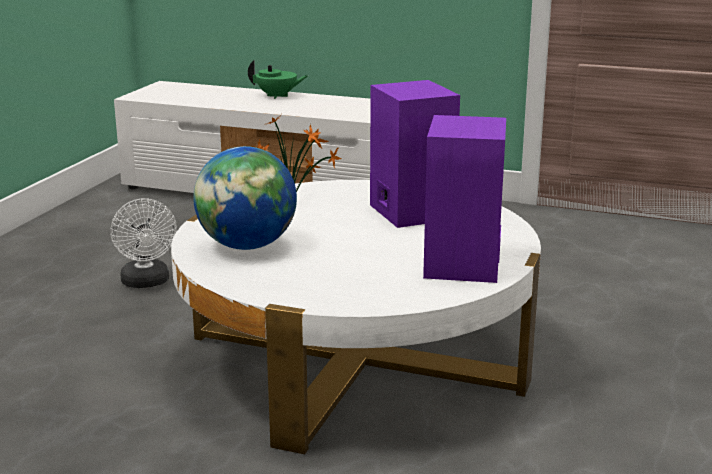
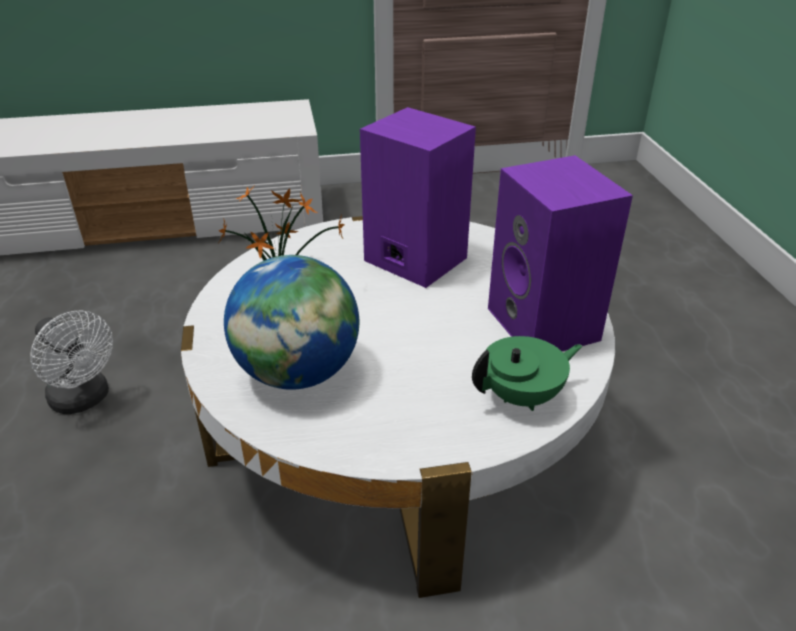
camera: 30 degrees left, 15 degrees up
green teapot [248,60,308,99] -> green teapot moved to [472,336,582,411]

